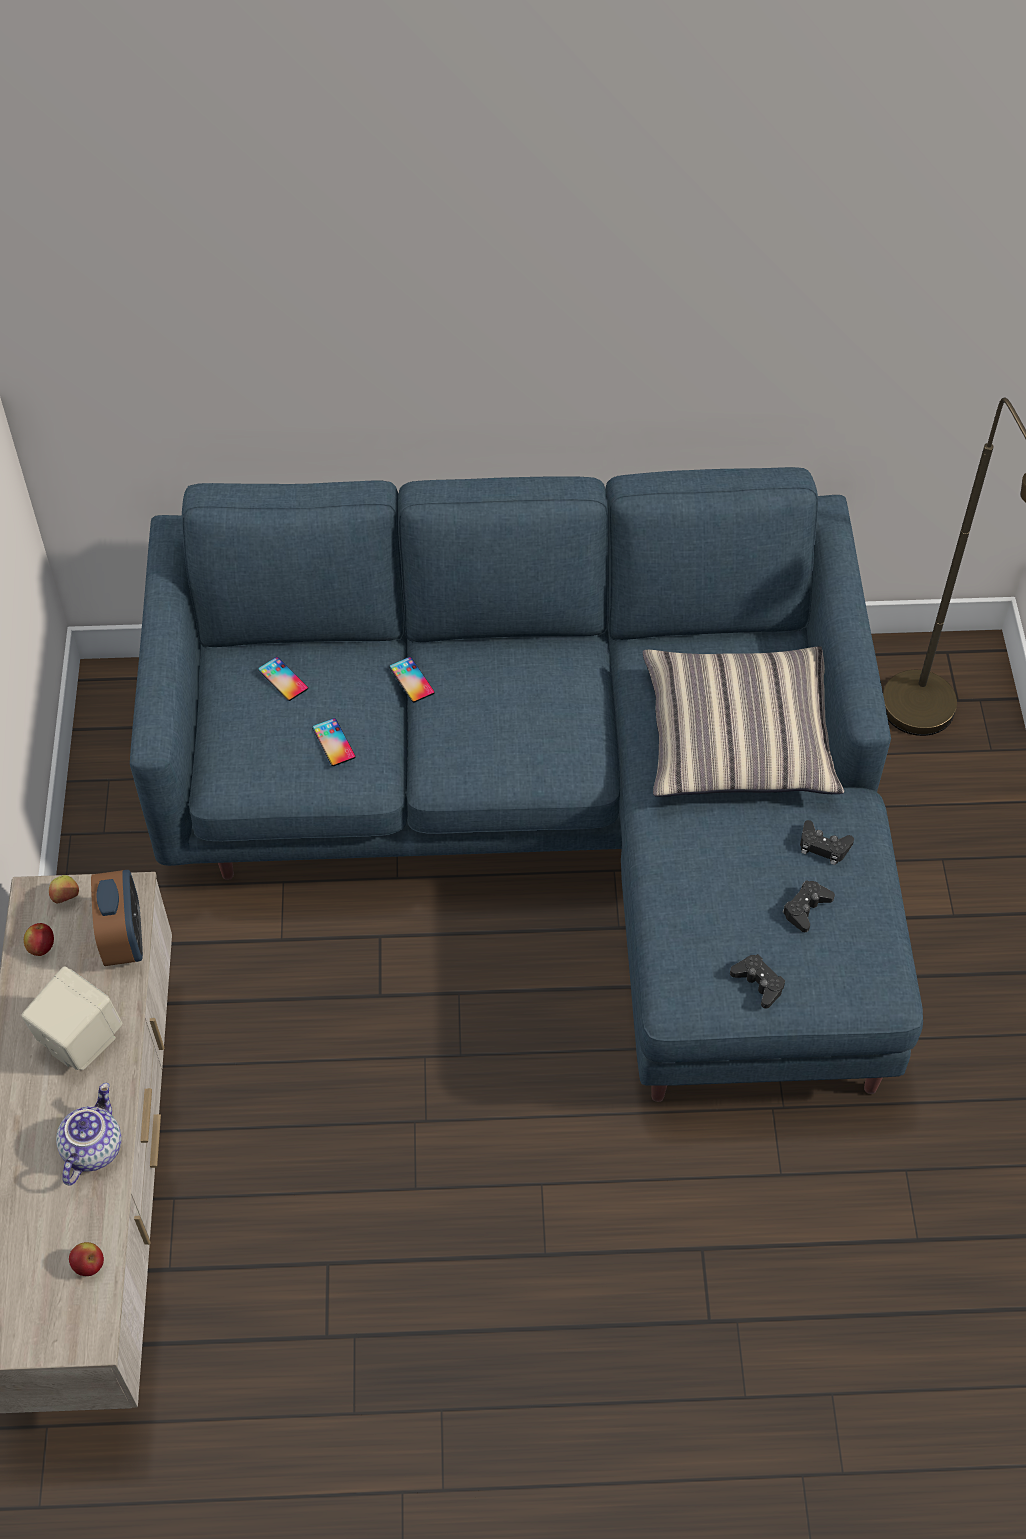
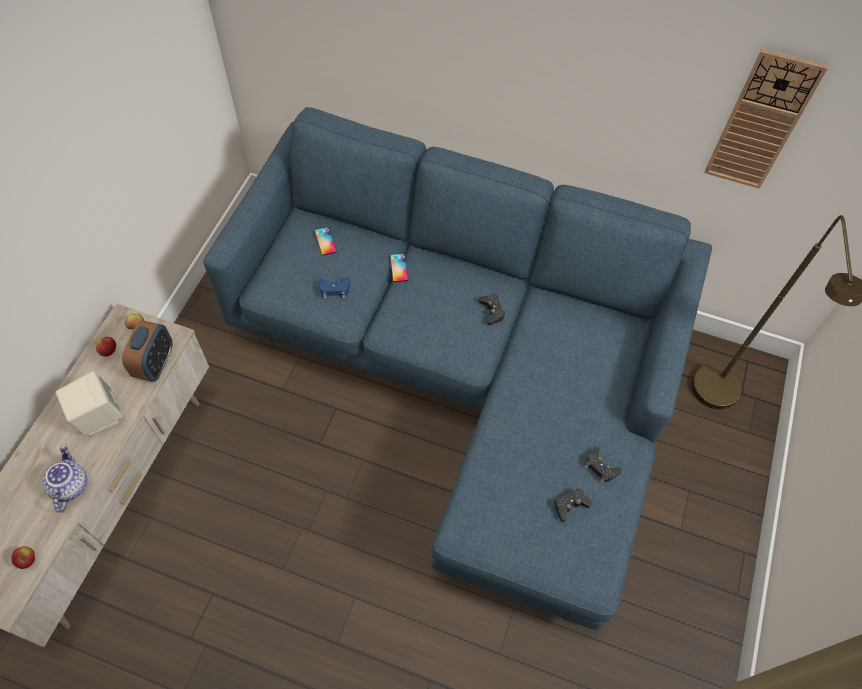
camera: 20 degrees right, 5 degrees up
teapot [56,1083,122,1185] -> teapot turned 45 degrees counterclockwise [42,444,87,513]
phone [312,718,356,766] -> blue game controller [318,277,350,298]
pillow [643,646,844,797] -> none
black game controller [730,954,785,1009] -> black game controller moved to [479,294,506,325]
none -> wall clock [704,48,828,189]

